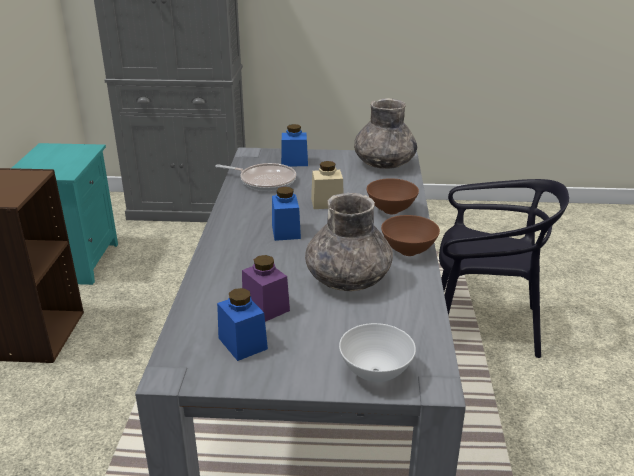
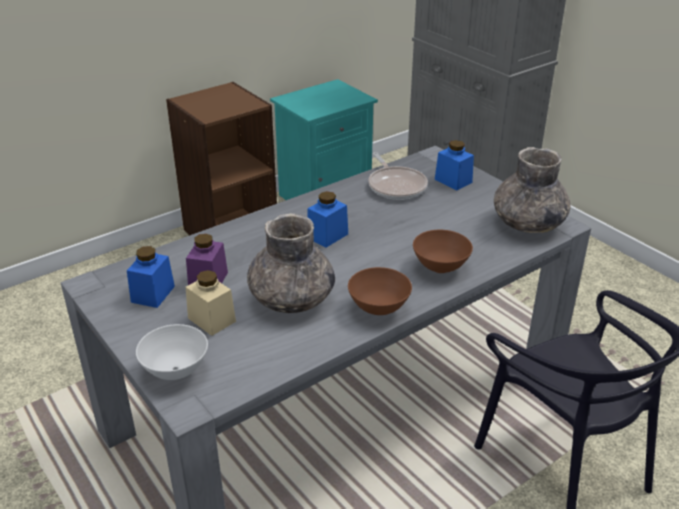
camera: 50 degrees right, 5 degrees up
beige jar [311,161,344,209] -> beige jar moved to [186,270,236,336]

